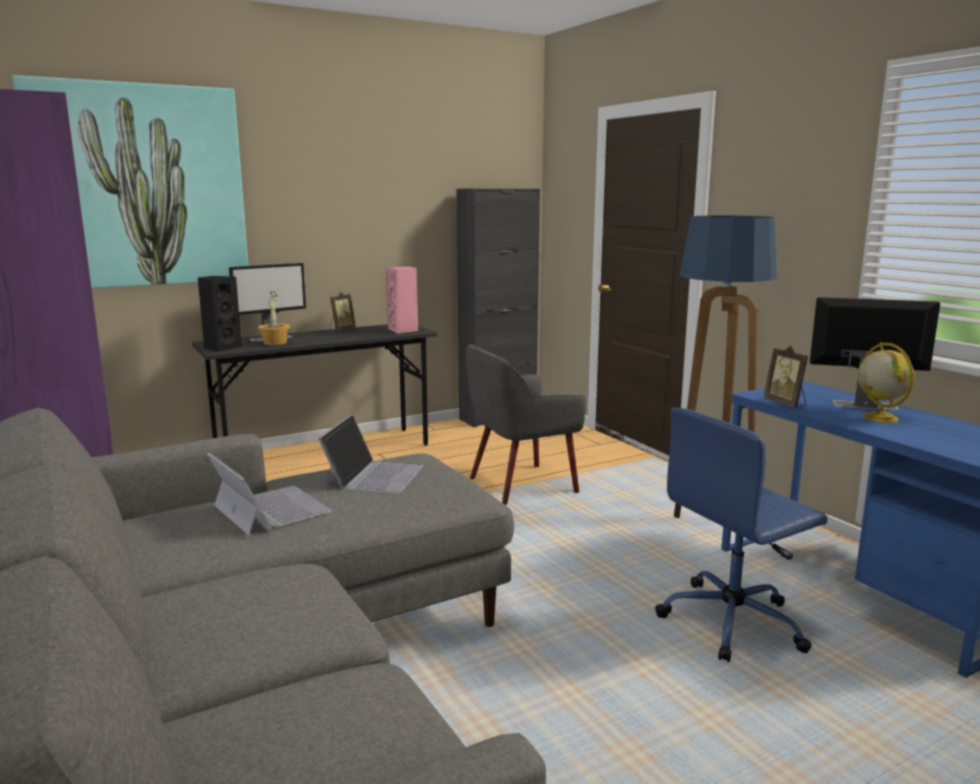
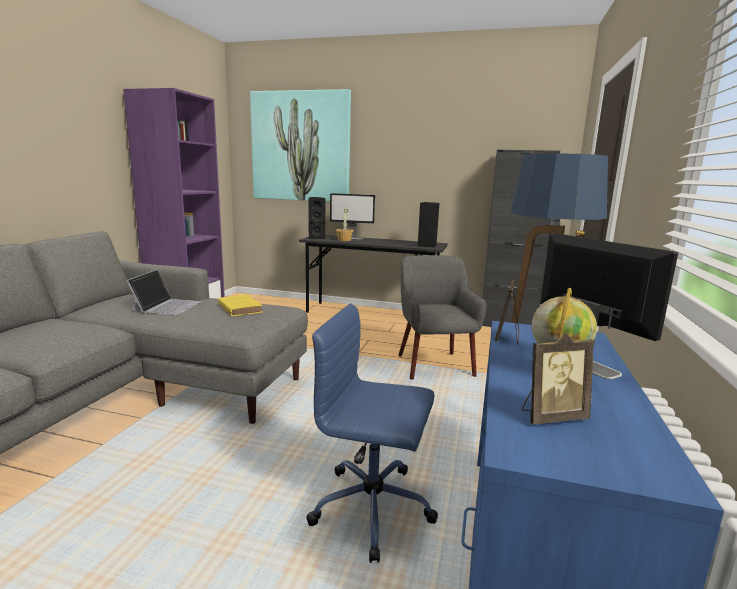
camera: 45 degrees right, 0 degrees up
laptop [318,414,423,494] -> yellow book [218,294,263,316]
picture frame [329,291,356,331] -> picture frame moved to [522,332,594,424]
pink speaker [386,266,419,334] -> black speaker [418,202,439,247]
grey armchair [466,344,586,505] -> grey armchair turned 60 degrees clockwise [398,255,487,380]

